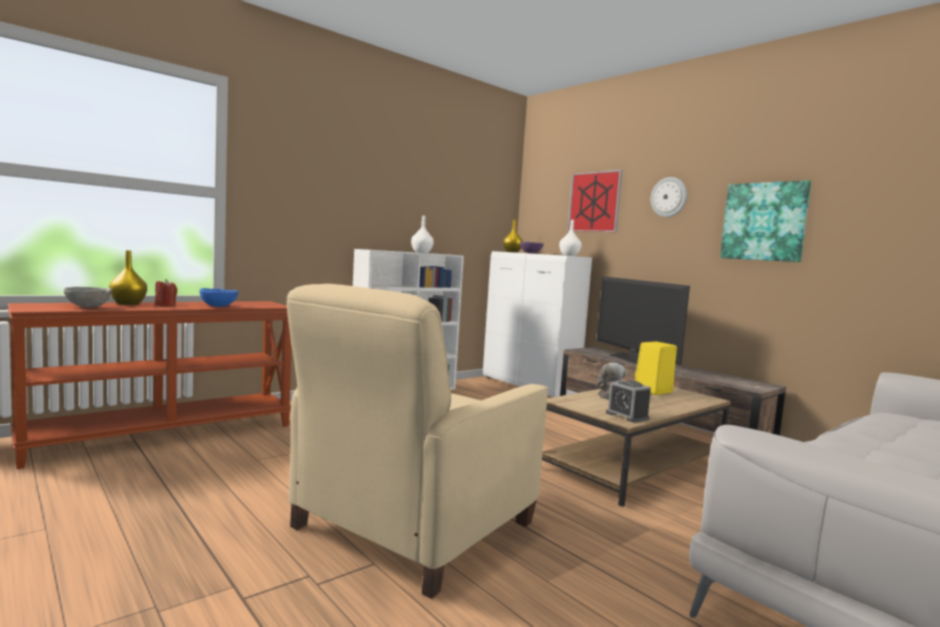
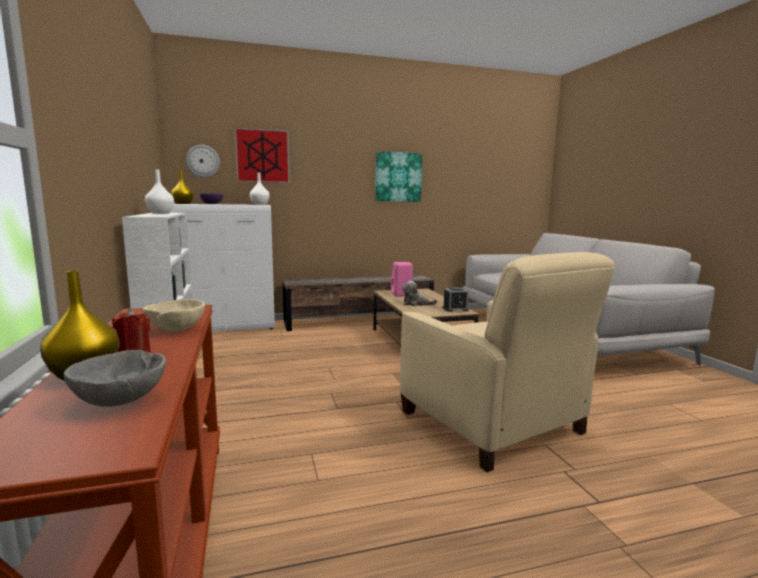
camera: 65 degrees left, 5 degrees up
blue bowl [199,288,238,307] -> beige bowl [143,299,205,332]
television [596,276,690,365] -> none
yellow speaker [635,342,677,395] -> pink speaker [391,262,413,297]
wall clock [651,177,687,217] -> wall clock moved to [186,145,220,178]

